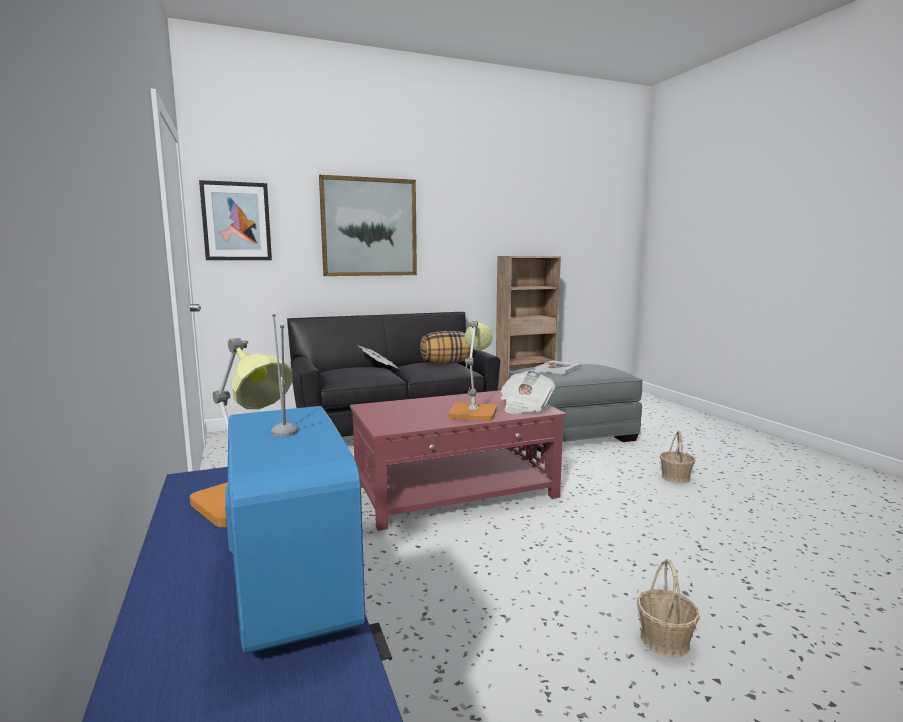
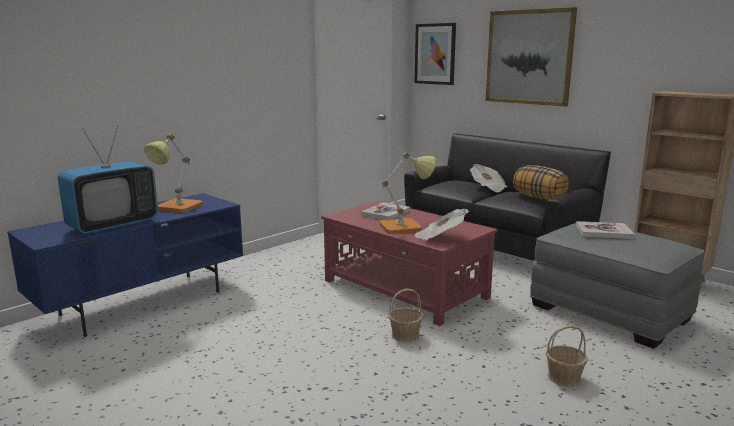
camera: 65 degrees right, 5 degrees up
basket [637,559,700,657] -> basket moved to [389,289,423,342]
none -> book [361,202,410,220]

